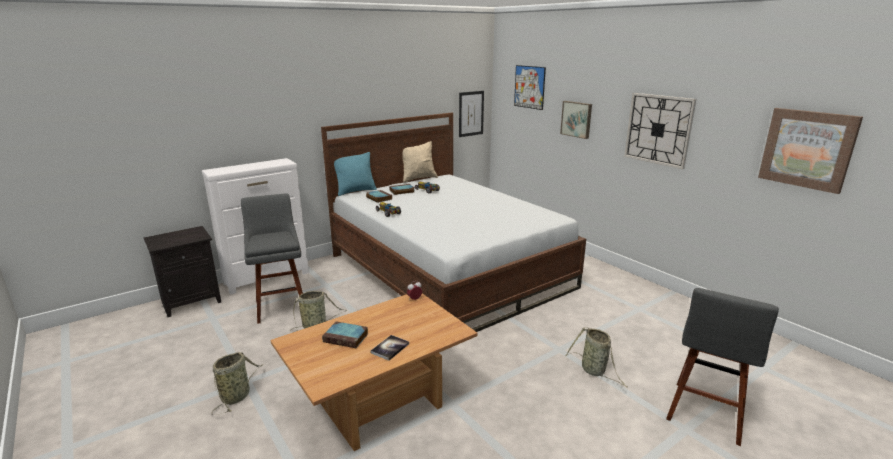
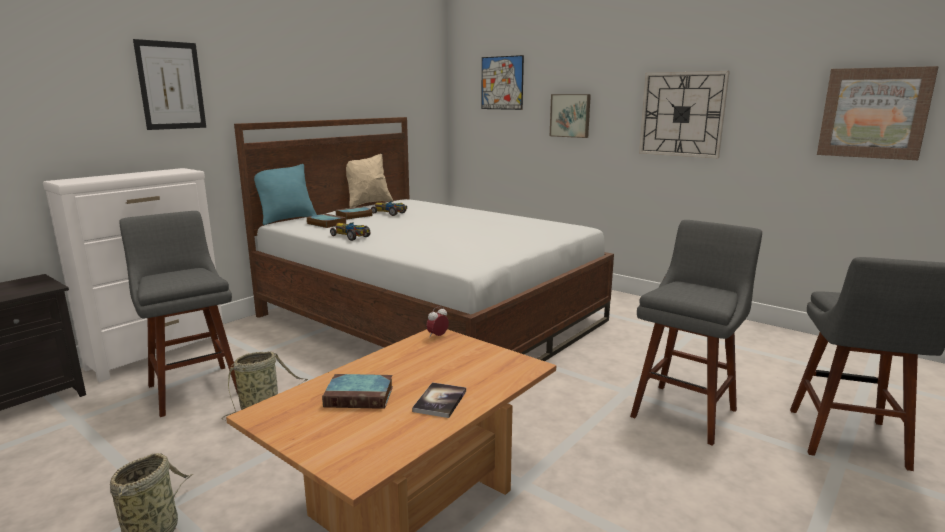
camera: 15 degrees left, 5 degrees down
picture [459,91,484,137] -> picture moved to [133,39,206,130]
basket [565,327,627,387] -> grey stool [630,220,762,446]

